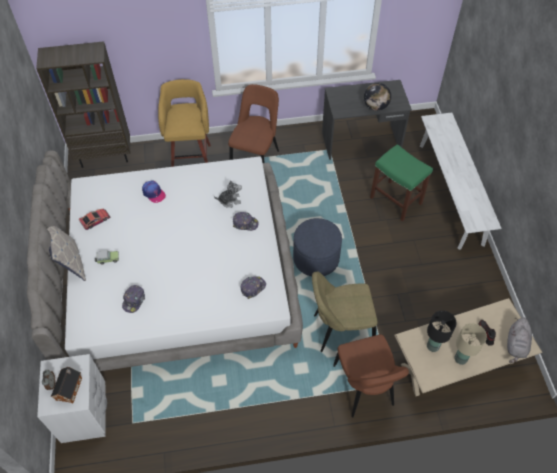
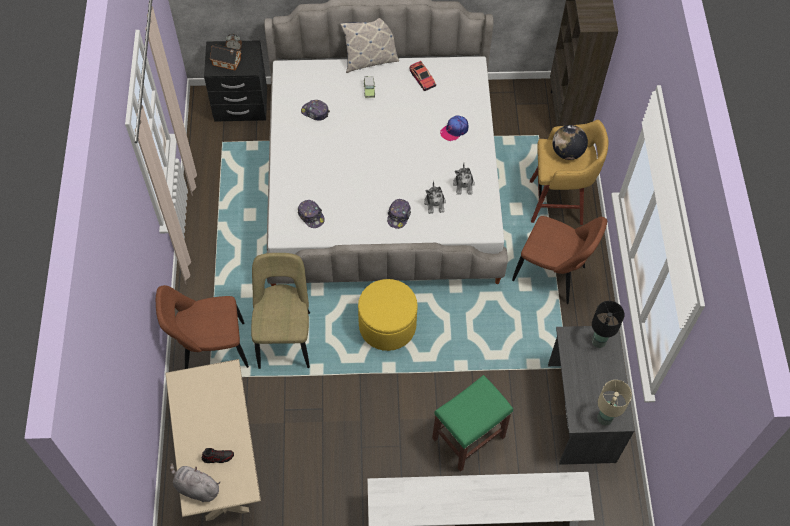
camera: 95 degrees right, 5 degrees up
white nightstand [37,354,107,443] -> black nightstand [204,40,267,122]
blue ottoman [293,218,342,277] -> yellow ottoman [358,279,418,351]
globe [364,83,391,111] -> globe moved to [552,125,588,160]
black table lamp [427,310,457,352] -> black table lamp moved to [592,301,625,348]
beige table lamp [454,323,487,365] -> beige table lamp moved to [597,380,632,425]
none -> plush toy [453,163,475,195]

